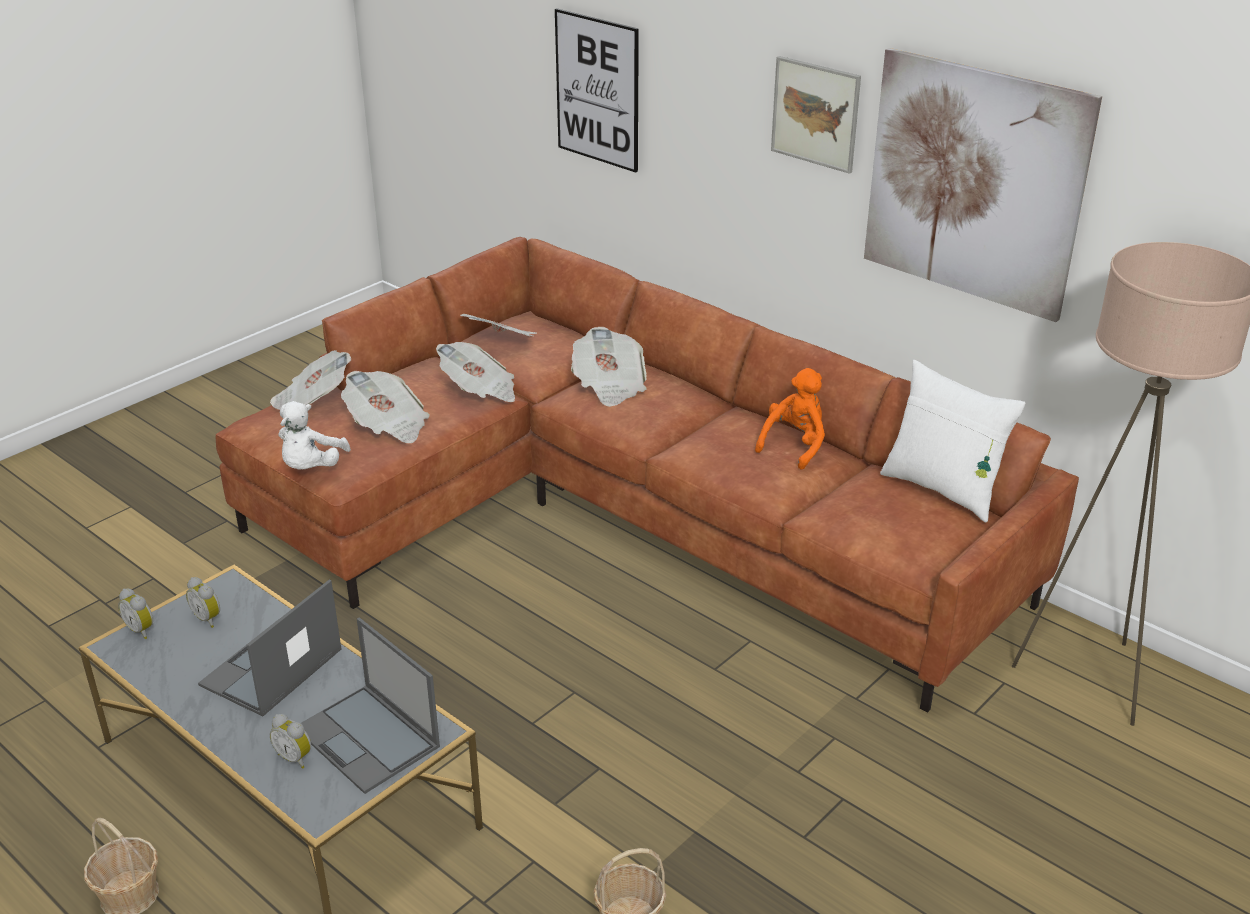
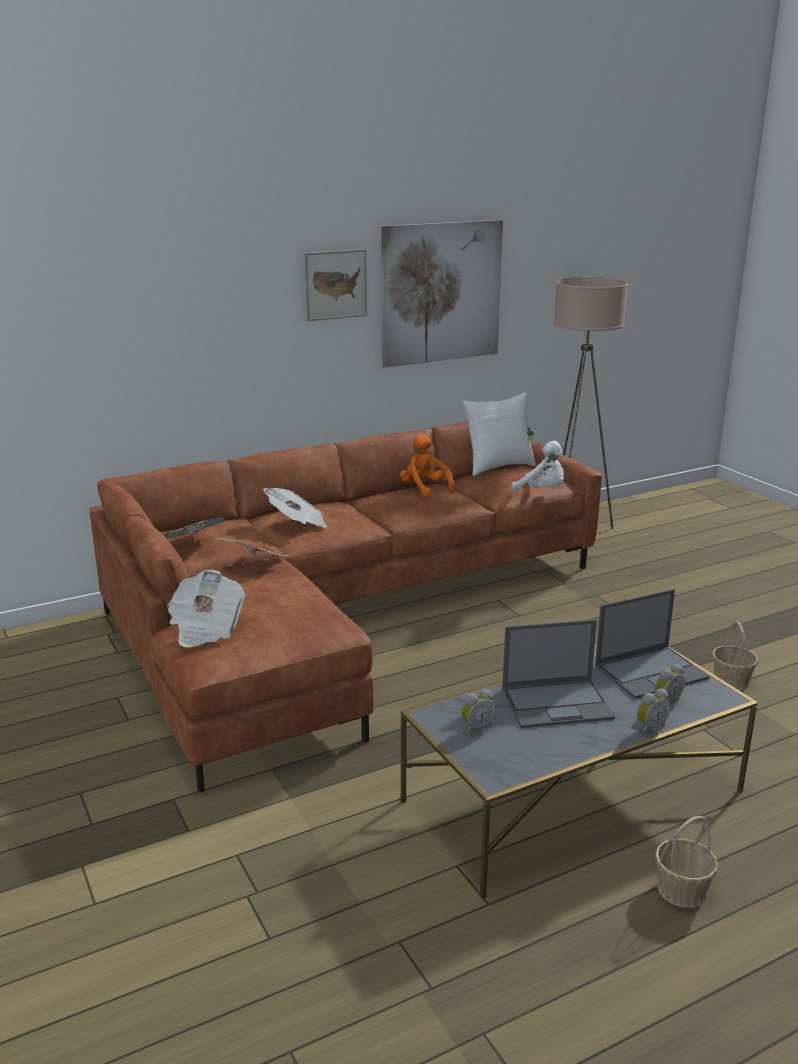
camera: 70 degrees left, 10 degrees down
alarm clock [118,589,153,639] -> alarm clock moved to [637,688,671,733]
laptop [198,580,341,716] -> laptop turned 60 degrees counterclockwise [502,619,615,728]
white plush toy [278,401,351,469] -> white plush toy moved to [511,441,564,492]
newspaper [341,371,429,443] -> none
picture [555,8,639,173] -> none

